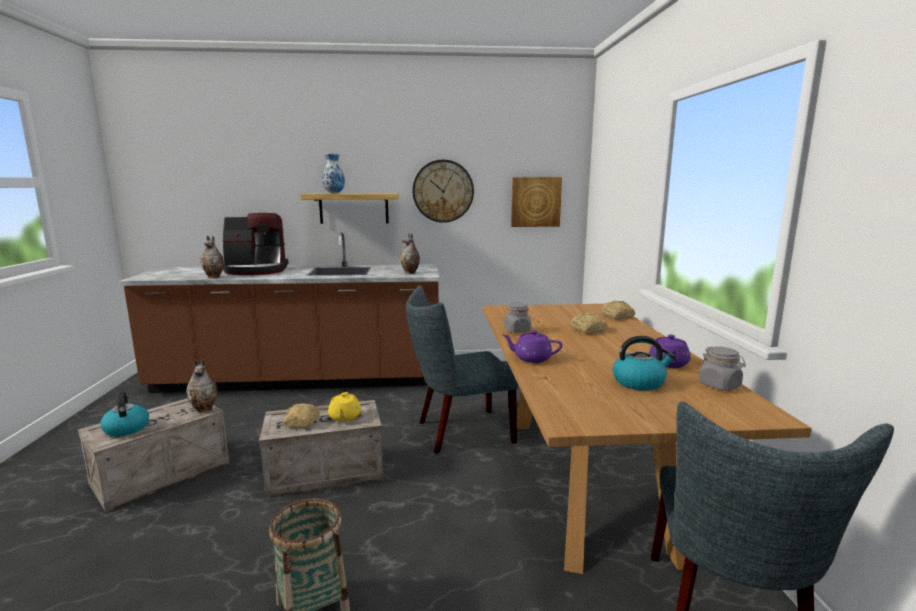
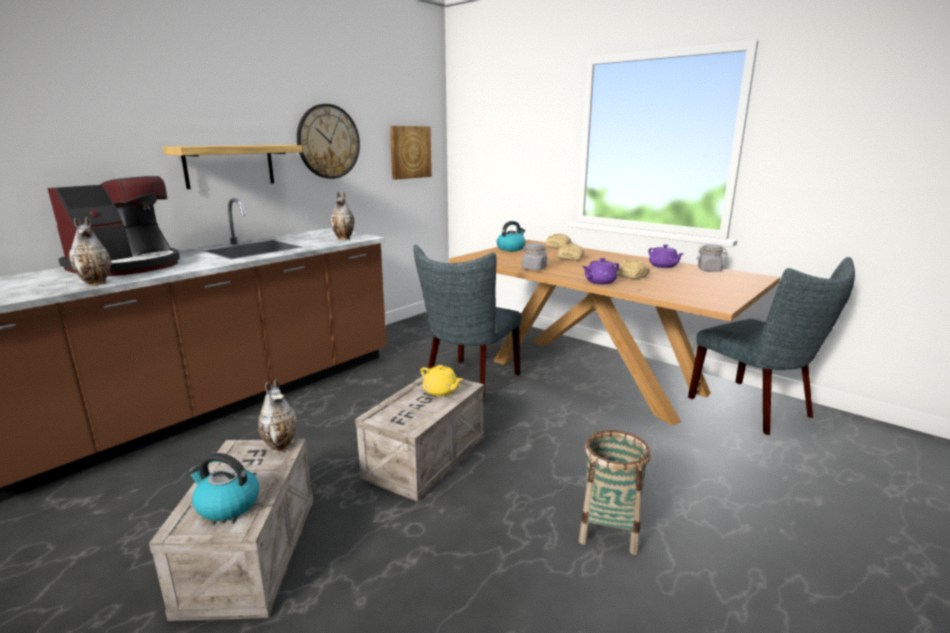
camera: 45 degrees left, 5 degrees up
bread [283,403,320,428] -> bread moved to [617,259,650,280]
vase [322,153,345,193] -> none
kettle [613,336,675,391] -> kettle moved to [497,221,526,251]

